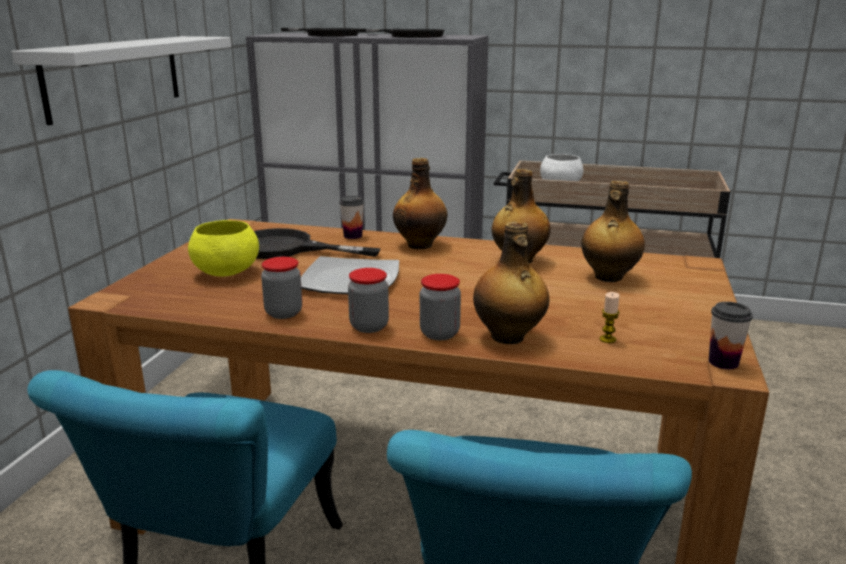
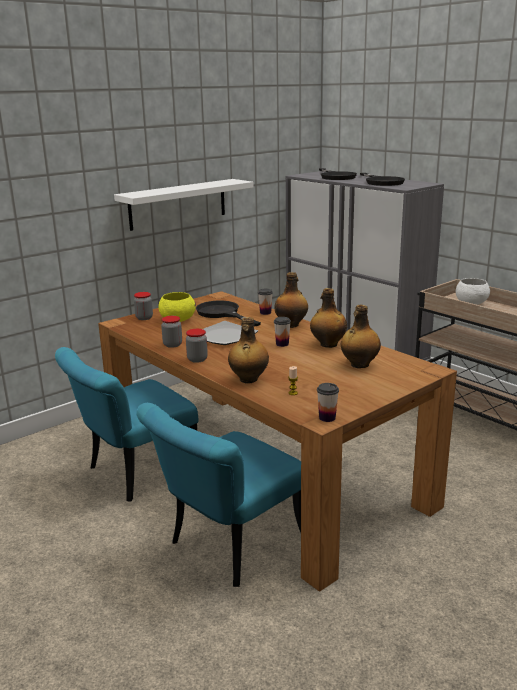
camera: 35 degrees right, 0 degrees up
jar [420,274,461,340] -> jar moved to [134,292,153,320]
none -> cup [274,317,291,347]

